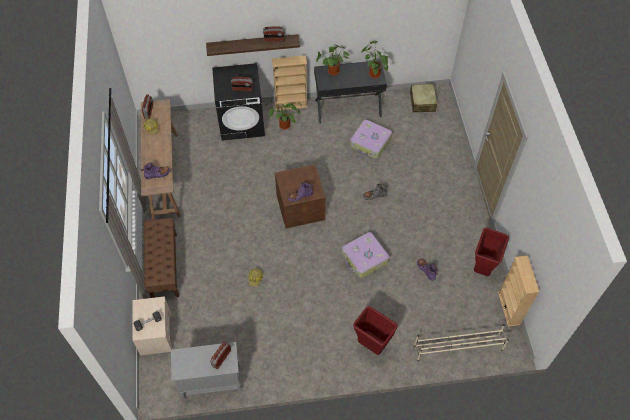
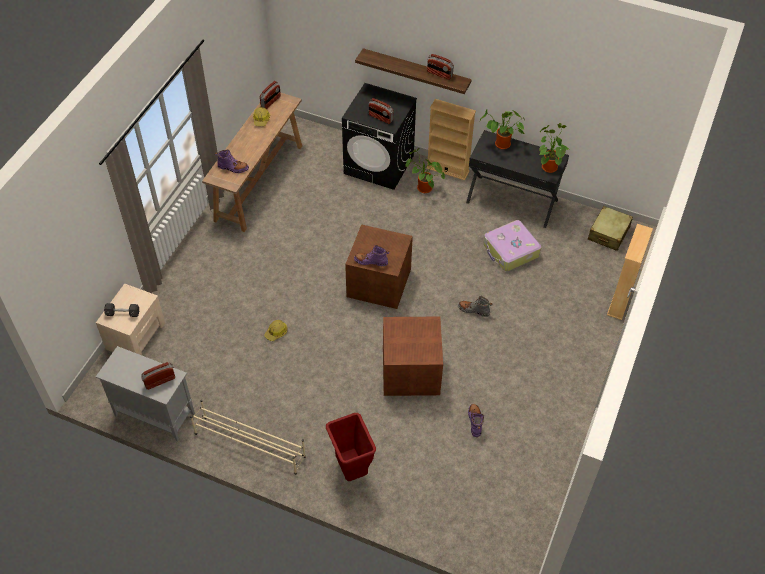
camera: 30 degrees right, 5 degrees down
brown bench [144,218,179,298] -> none
suitcase [342,232,389,278] -> brown storage box [383,317,443,396]
beige shoe rack [414,324,509,361] -> beige shoe rack moved to [190,400,306,475]
red trash can [474,228,509,276] -> none
beige bookcase [498,255,540,327] -> beige bookcase moved to [607,224,653,320]

